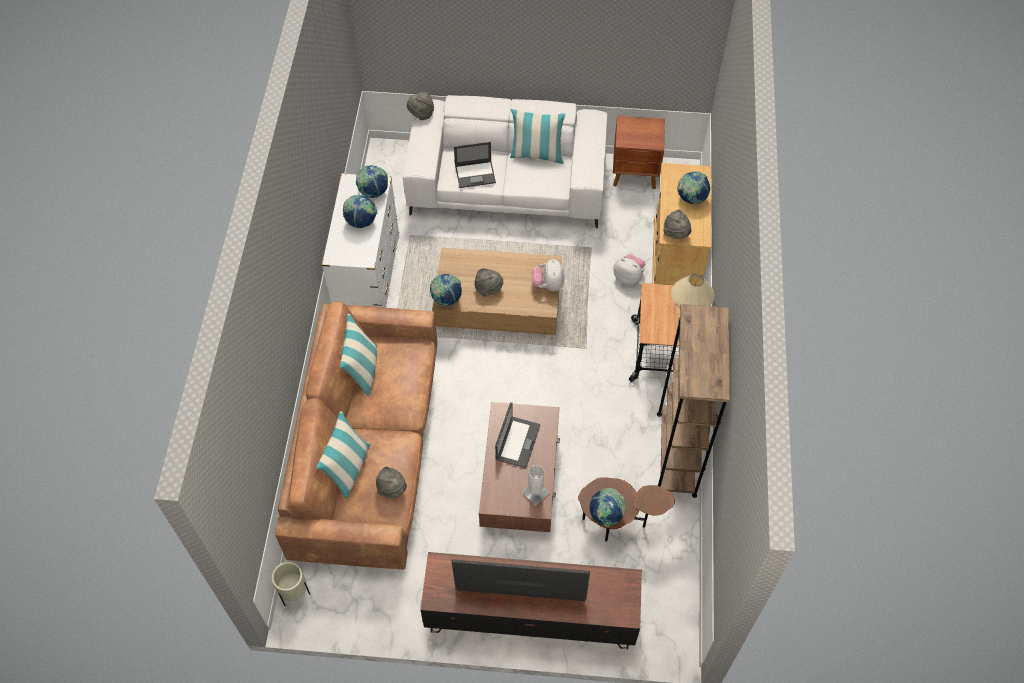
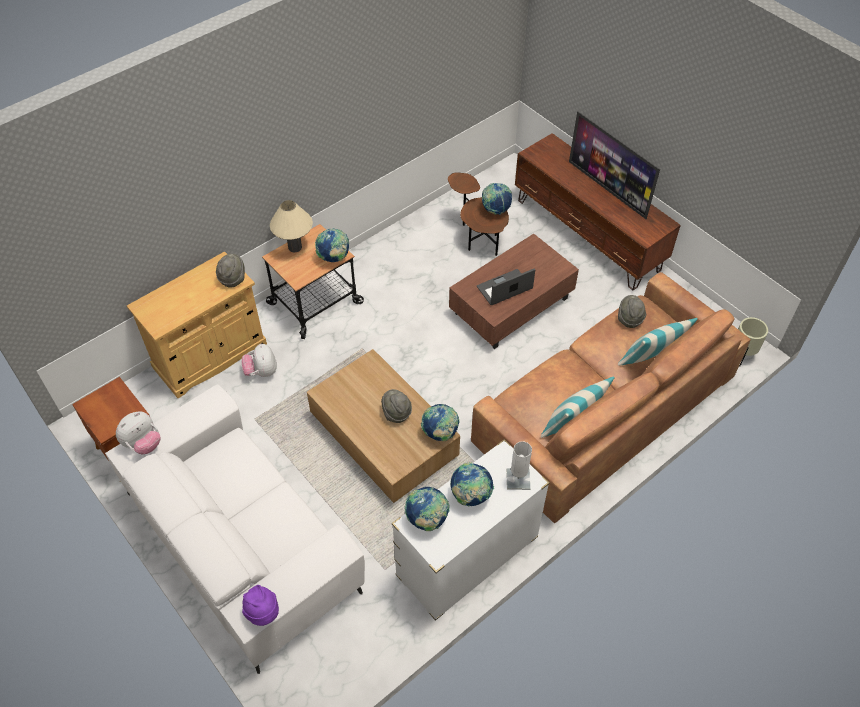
camera: 135 degrees left, 5 degrees down
grey hat [407,92,434,120] -> purple hat [242,585,279,626]
laptop [454,142,496,188] -> none
pillow [510,109,566,164] -> none
white table lamp [522,465,550,506] -> white table lamp moved to [506,441,532,490]
plush toy [532,259,564,291] -> plush toy moved to [116,411,161,454]
brown bookcase [657,304,730,498] -> none
globe [677,172,711,204] -> globe moved to [315,228,349,262]

